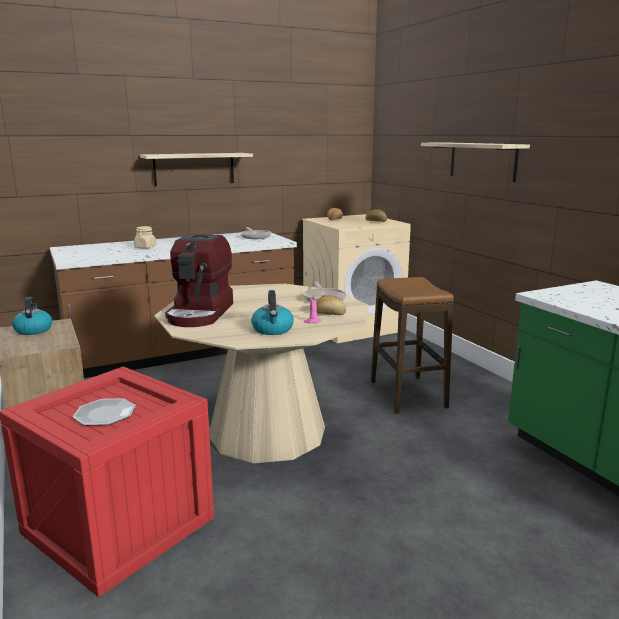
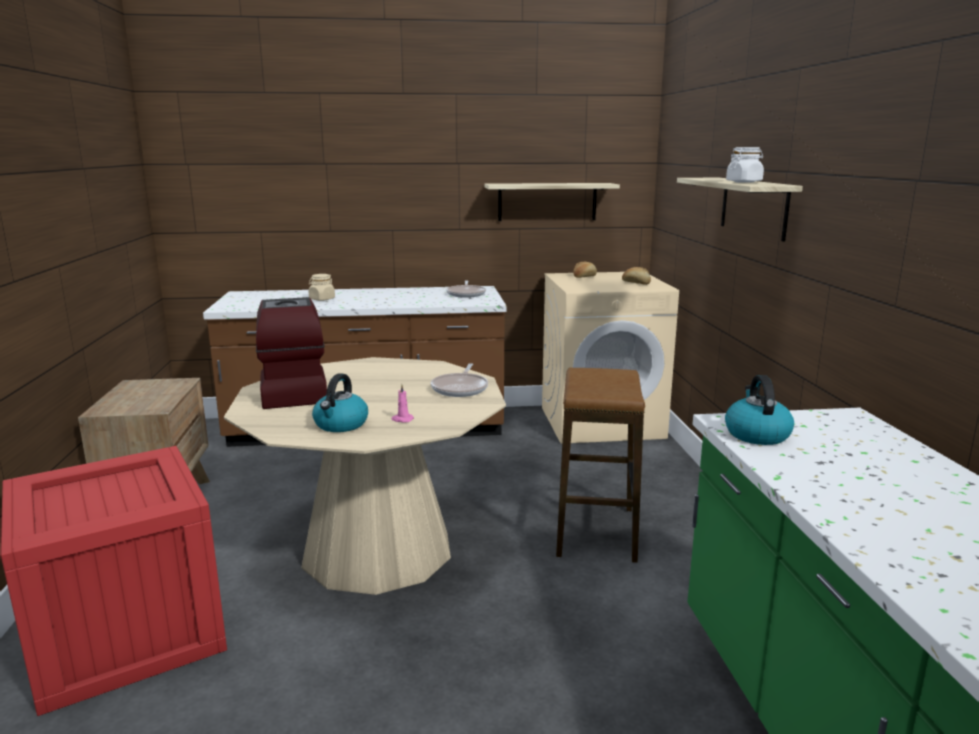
camera: 20 degrees right, 0 degrees up
kettle [12,297,52,335] -> kettle moved to [725,375,794,445]
plate [72,398,136,426] -> none
shelf [140,153,253,186] -> shelf moved to [485,183,620,221]
coffee machine [165,234,233,327] -> coffee machine turned 135 degrees clockwise [256,297,327,409]
bread [316,295,346,315] -> none
none -> white jar [726,147,764,183]

